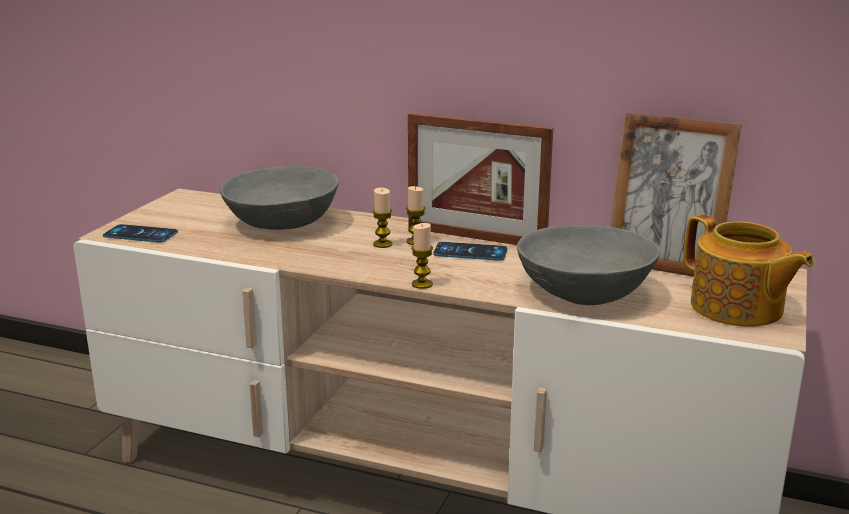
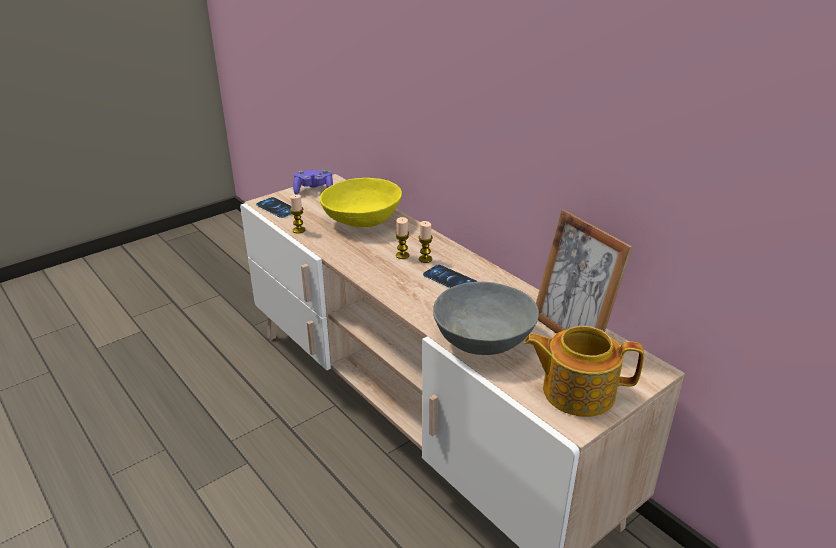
camera: 30 degrees right, 10 degrees up
grey bowl [220,166,339,230] -> yellow bowl [320,178,402,227]
picture frame [408,113,553,245] -> none
candle [411,223,433,289] -> candle moved to [290,195,305,233]
teapot [684,214,815,327] -> teapot turned 105 degrees clockwise [524,326,644,417]
none -> purple game controller [293,170,333,195]

